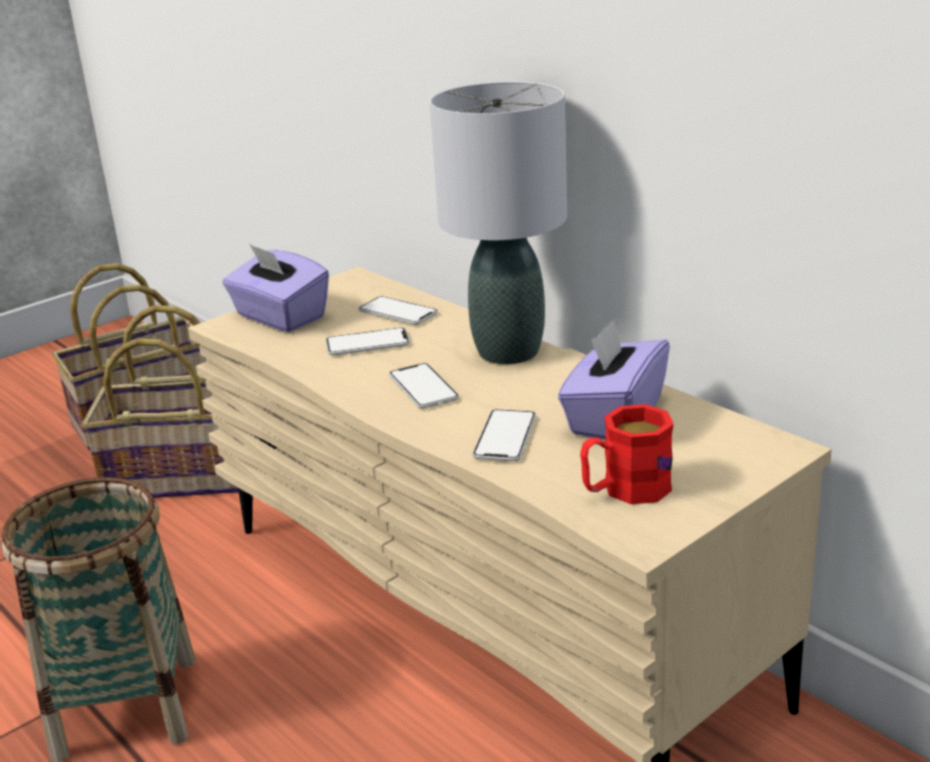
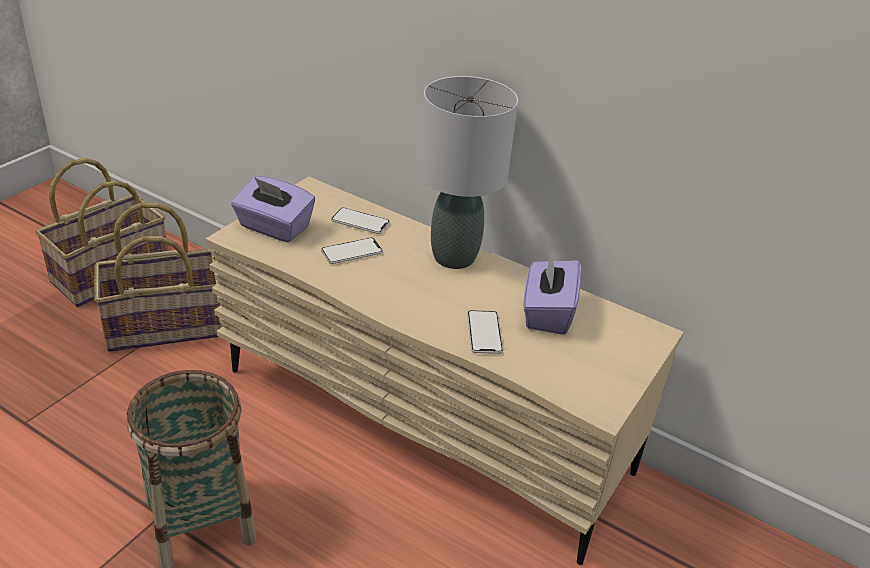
camera: 20 degrees left, 10 degrees up
phone [389,363,459,408] -> none
red mug [580,404,674,504] -> none

